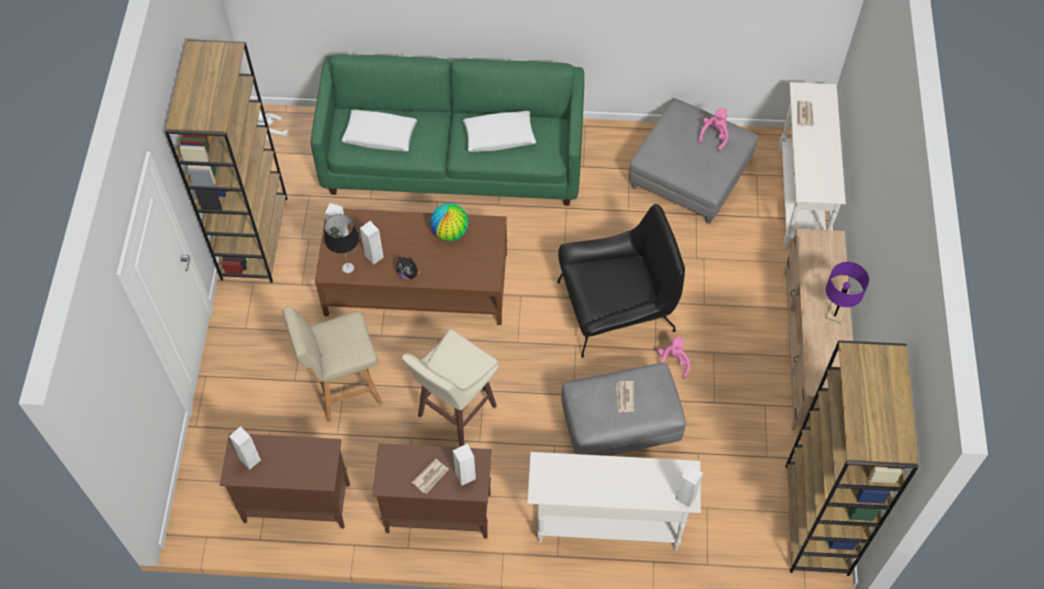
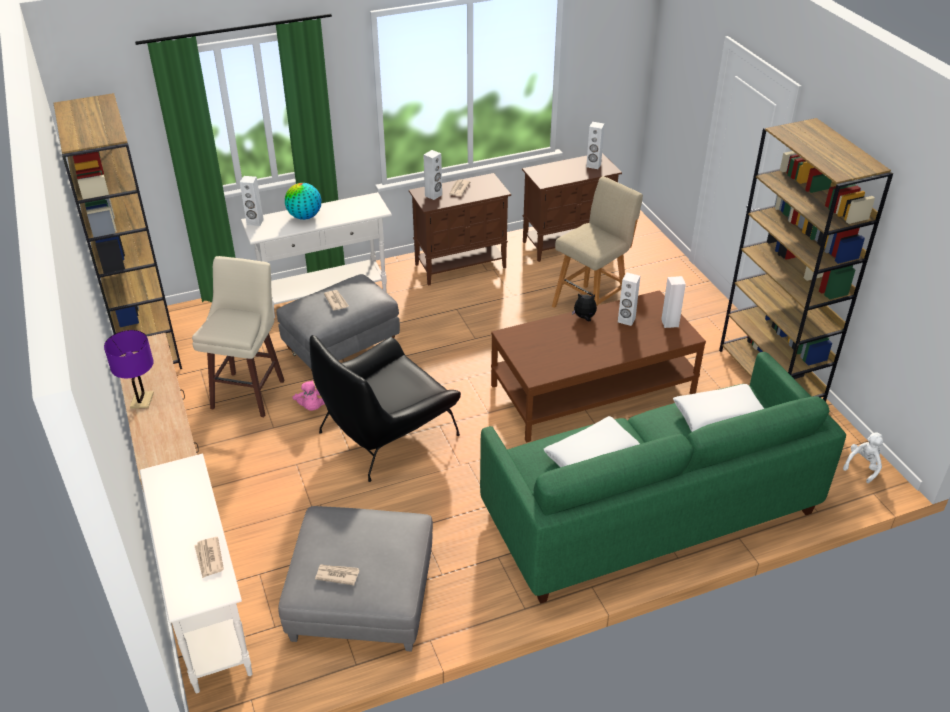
camera: 155 degrees right, 20 degrees down
table lamp [324,214,359,273] -> none
beige stool [402,329,499,446] -> beige stool moved to [192,256,285,417]
globe [430,203,468,241] -> globe moved to [285,183,321,220]
pink plush toy [698,108,729,151] -> newspaper [315,565,359,585]

